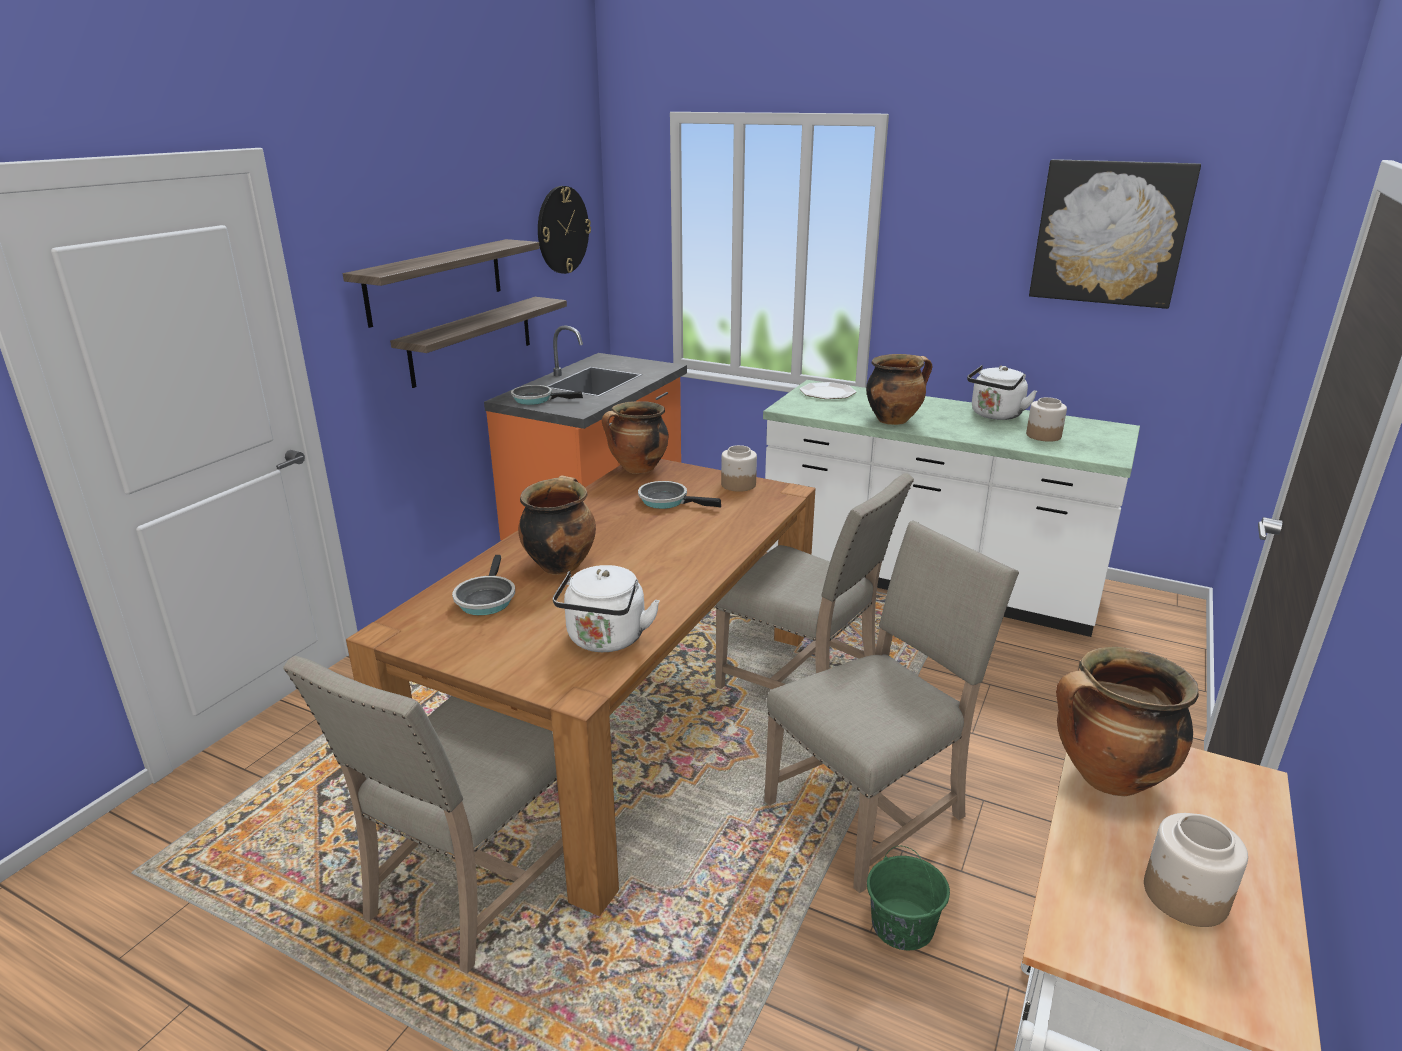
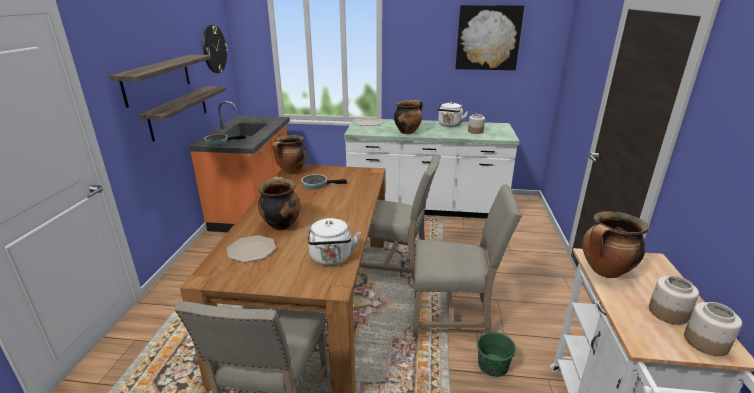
camera: 20 degrees left, 0 degrees up
frying pan [452,555,515,615] -> plate [227,235,276,262]
jar [721,445,757,492] -> jar moved to [684,302,742,356]
beige chair [764,521,1019,893] -> beige chair turned 60 degrees clockwise [413,184,522,338]

